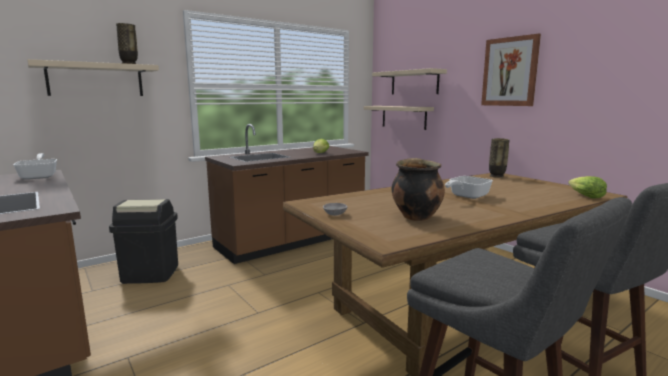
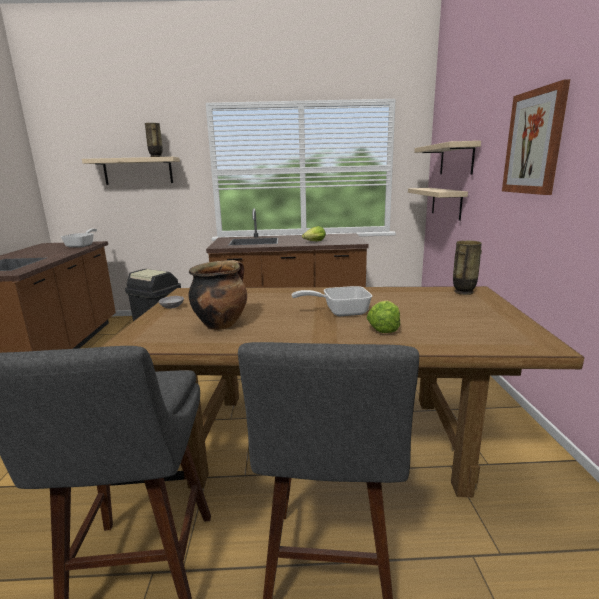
camera: 35 degrees right, 5 degrees up
lettuce [568,176,607,199] -> lettuce moved to [367,301,400,333]

